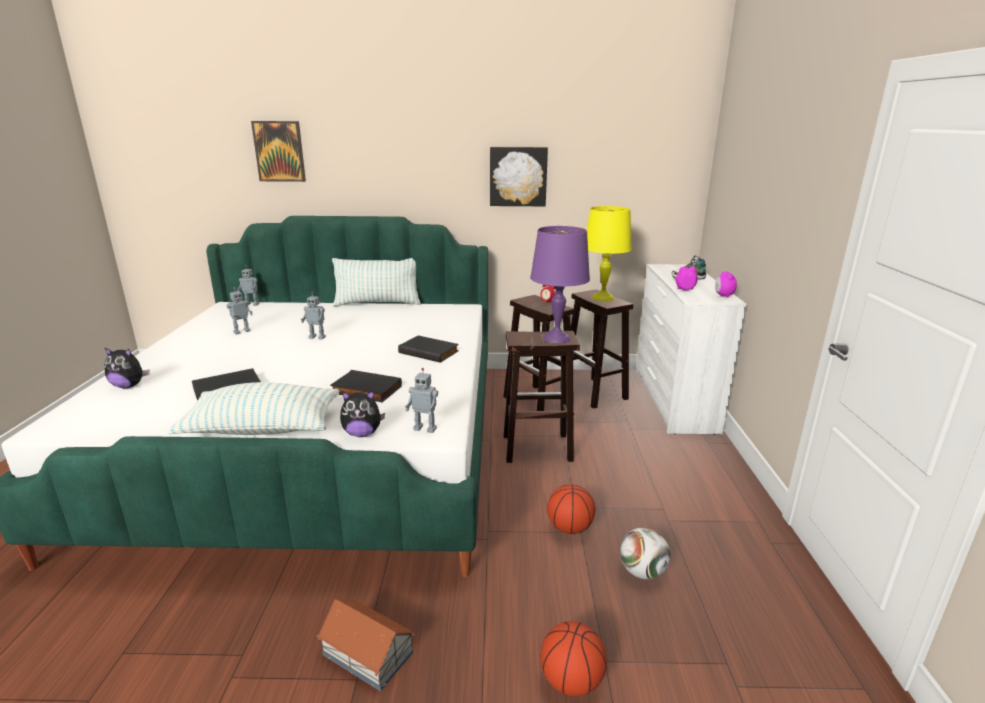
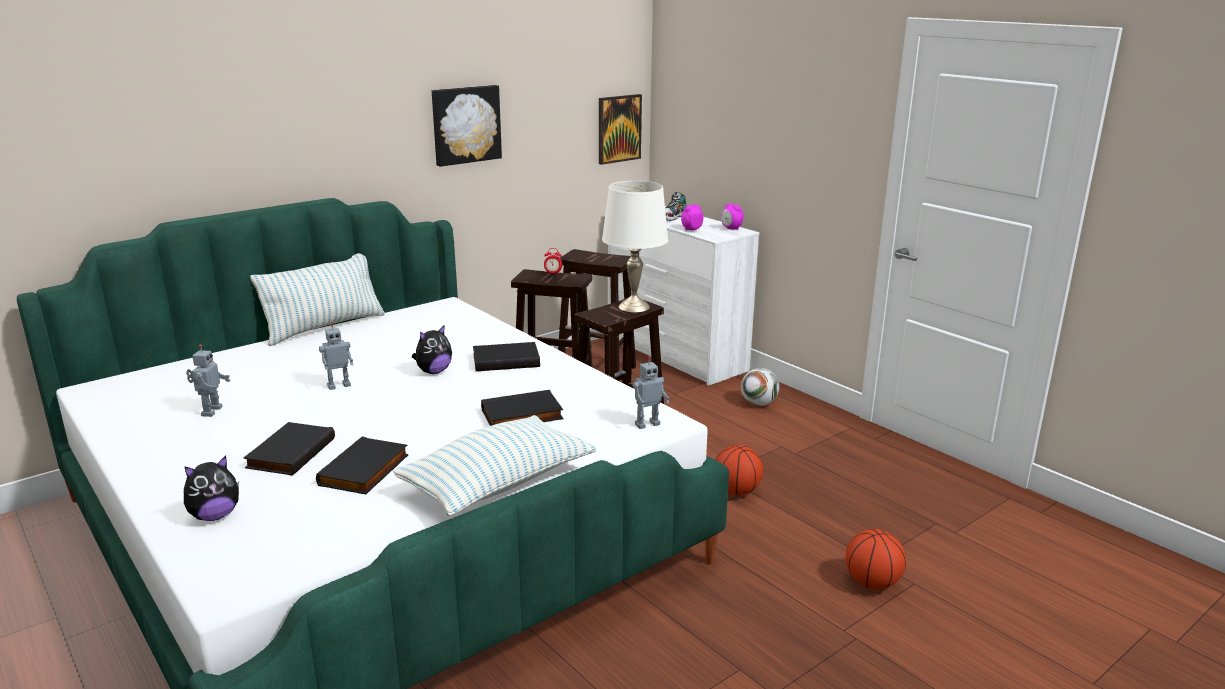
camera: 40 degrees left, 0 degrees up
toy robot [237,265,260,306] -> none
picture [251,121,306,182] -> picture moved to [599,94,642,165]
toy house [317,599,415,691] -> none
plush toy [340,391,385,437] -> plush toy moved to [412,325,452,374]
purple table lamp [530,226,590,343] -> white table lamp [602,181,668,312]
yellow table lamp [587,206,632,302] -> none
football [620,527,671,579] -> football moved to [741,368,780,406]
none -> black book [243,422,335,476]

